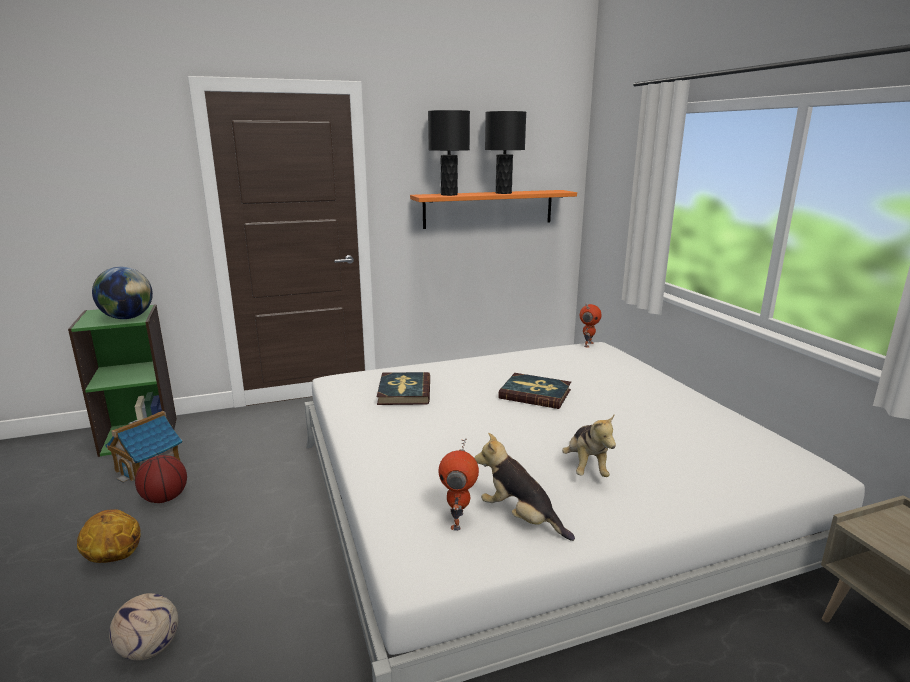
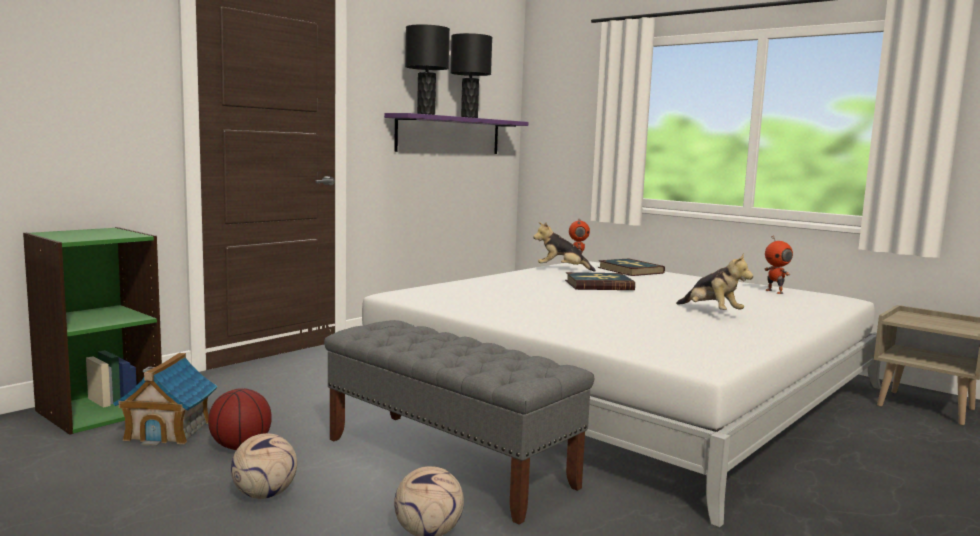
camera: 30 degrees left, 10 degrees down
basketball [77,509,141,563] -> football [231,433,297,499]
globe [92,267,153,319] -> none
book [377,372,430,405] -> book moved to [598,258,665,276]
orange shelf [410,190,577,229] -> purple shelf [384,113,528,154]
toy robot [438,438,479,531] -> toy robot moved to [765,235,793,294]
plush toy [474,433,575,541] -> plush toy moved to [533,222,596,272]
none -> grey bench [324,320,594,525]

